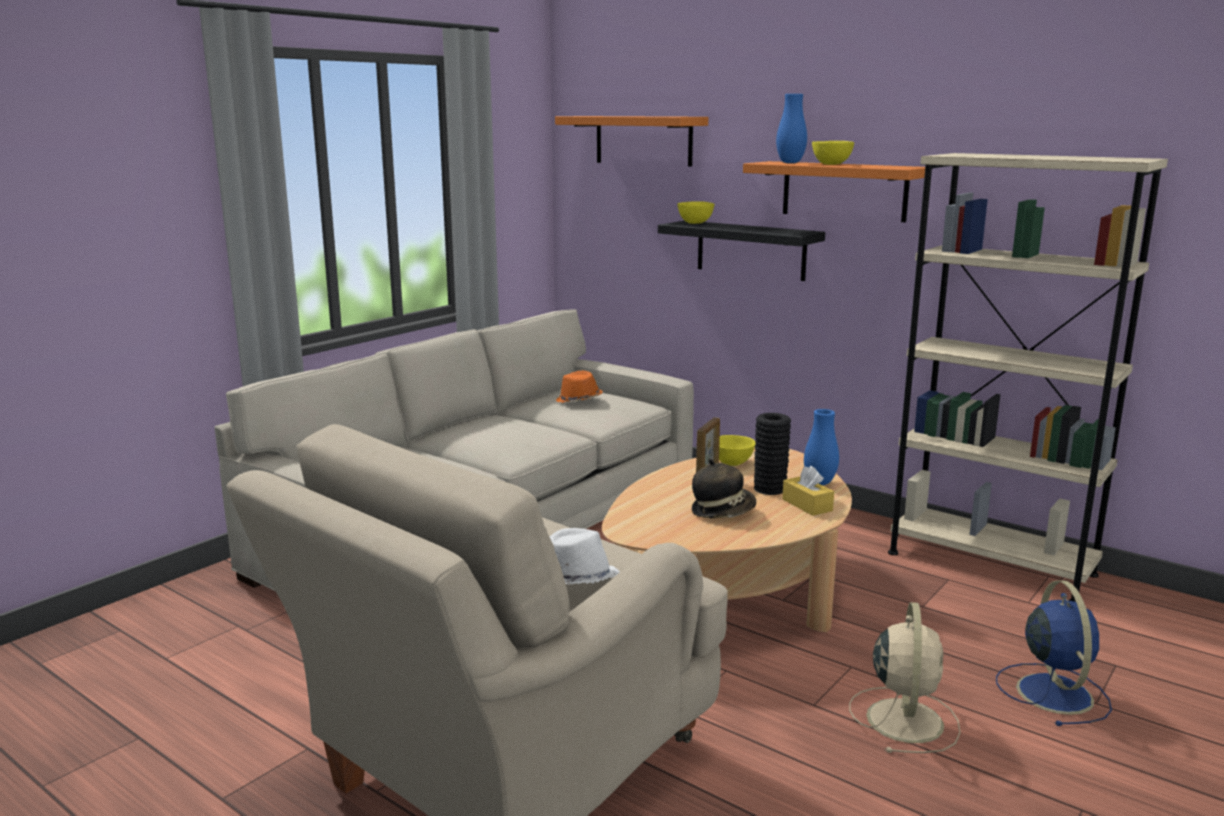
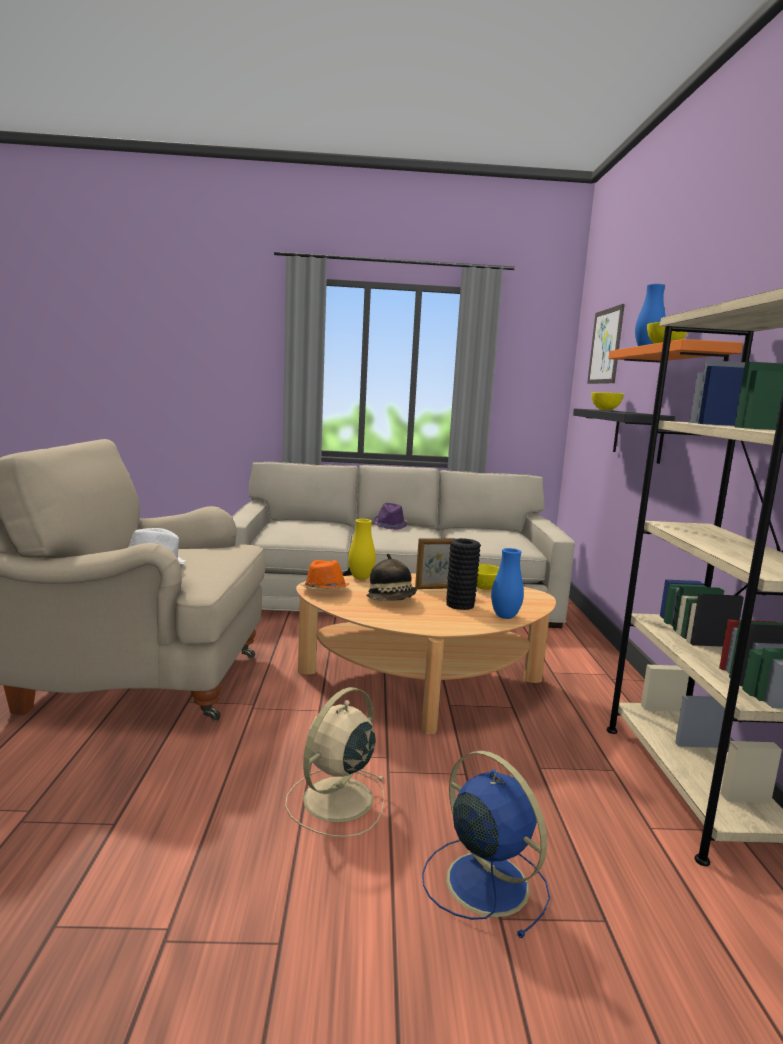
camera: 50 degrees right, 5 degrees down
orange shelf [555,116,708,167] -> picture [587,304,625,384]
orange hat [556,371,603,403] -> orange hat moved to [300,560,350,589]
yellow tissue box [782,466,834,516] -> none
beige fan [849,602,961,753] -> beige fan turned 150 degrees clockwise [285,687,385,838]
blue fan [996,580,1112,726] -> blue fan turned 90 degrees counterclockwise [422,751,550,938]
none -> yellow vase [348,519,376,580]
none -> purple hat [374,503,407,530]

